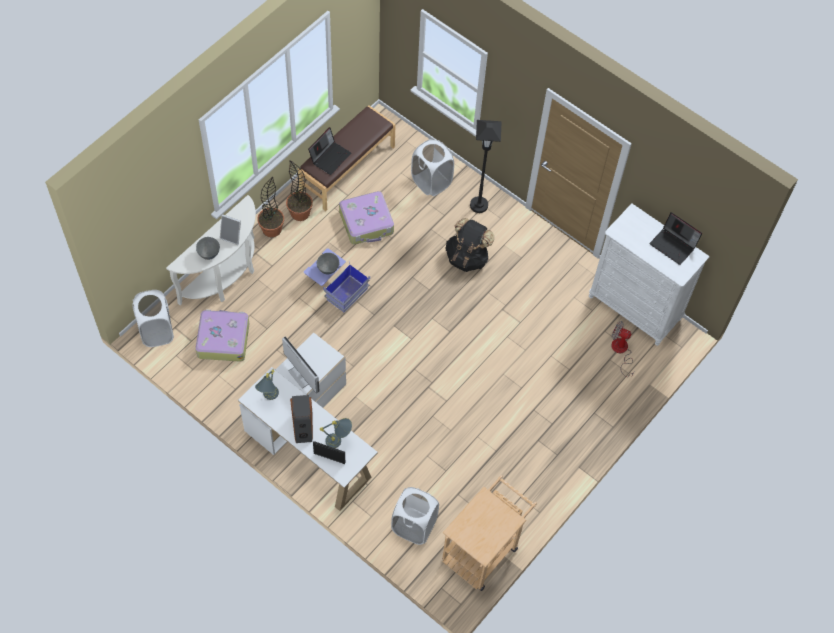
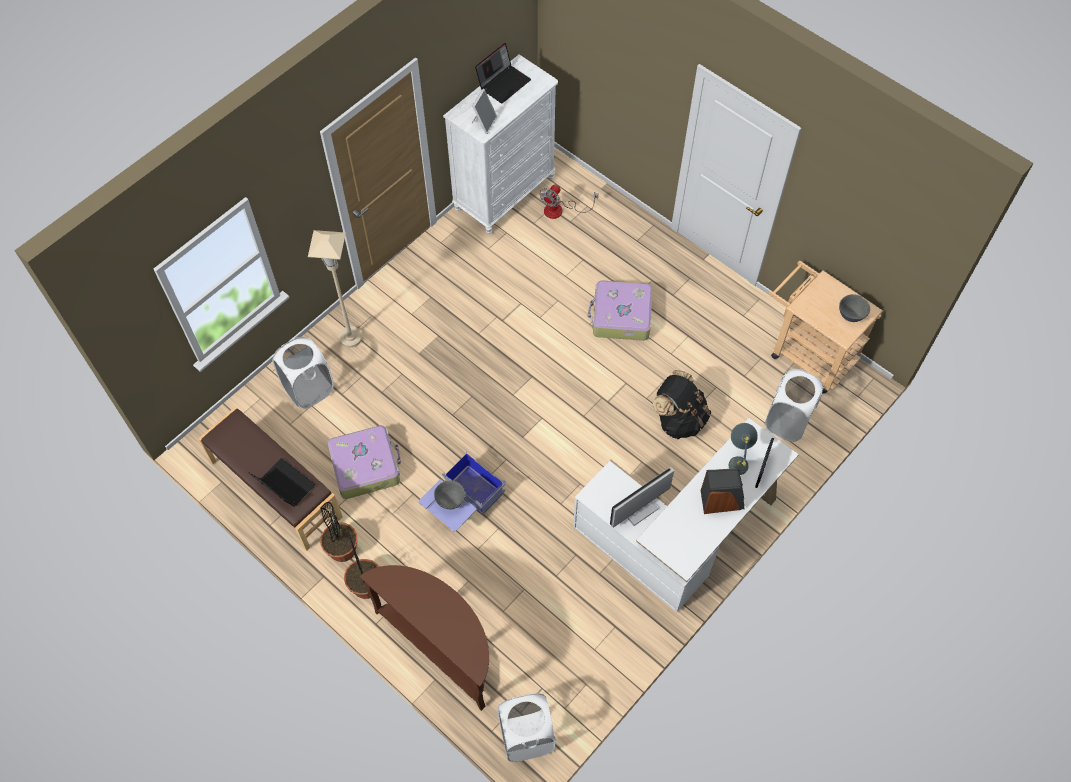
camera: 85 degrees left, 0 degrees up
white console table [166,195,256,306] -> brown console table [360,565,489,711]
suitcase [195,309,249,362] -> suitcase moved to [588,280,652,341]
grey bowl [196,237,220,260] -> grey bowl moved to [839,294,870,322]
picture frame [220,214,241,245] -> picture frame moved to [471,89,497,134]
grey table lamp [255,369,279,400] -> none
black backpack [446,218,494,272] -> black backpack moved to [653,370,711,439]
black floor lamp [470,120,502,213] -> beige floor lamp [308,230,362,348]

